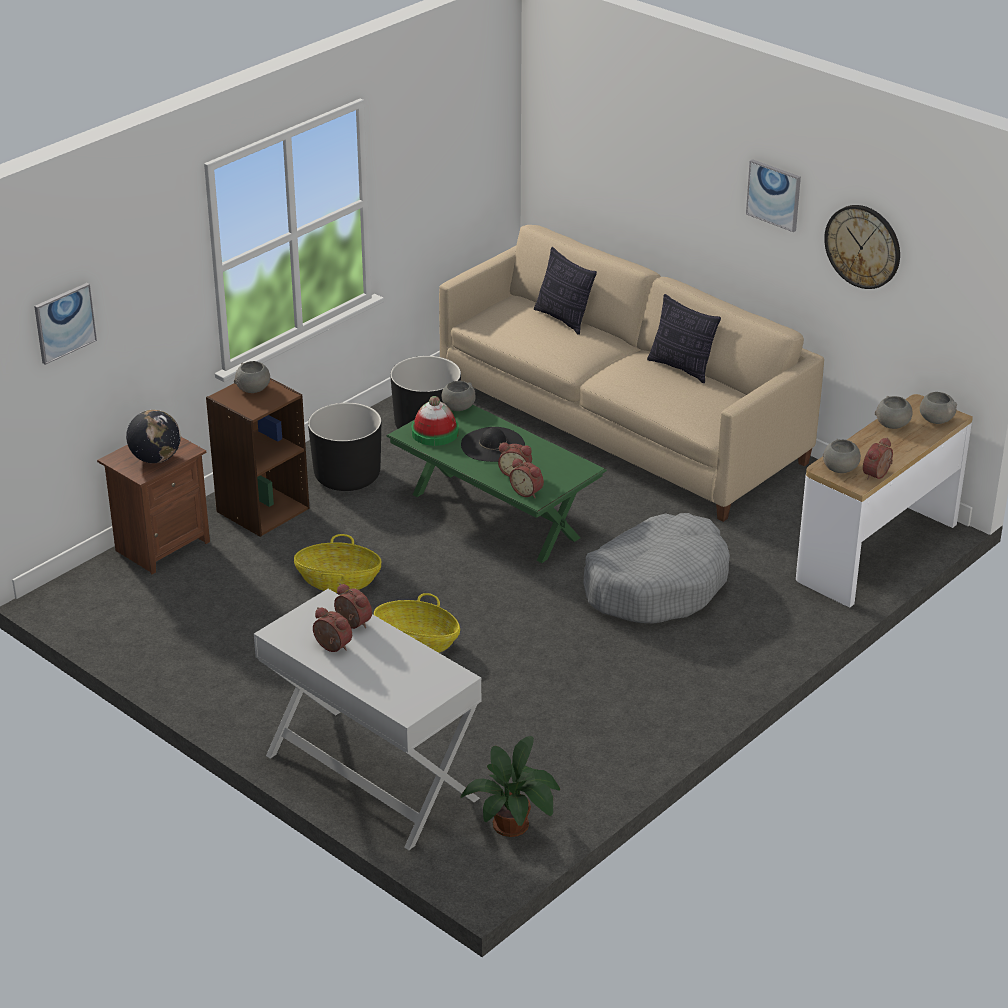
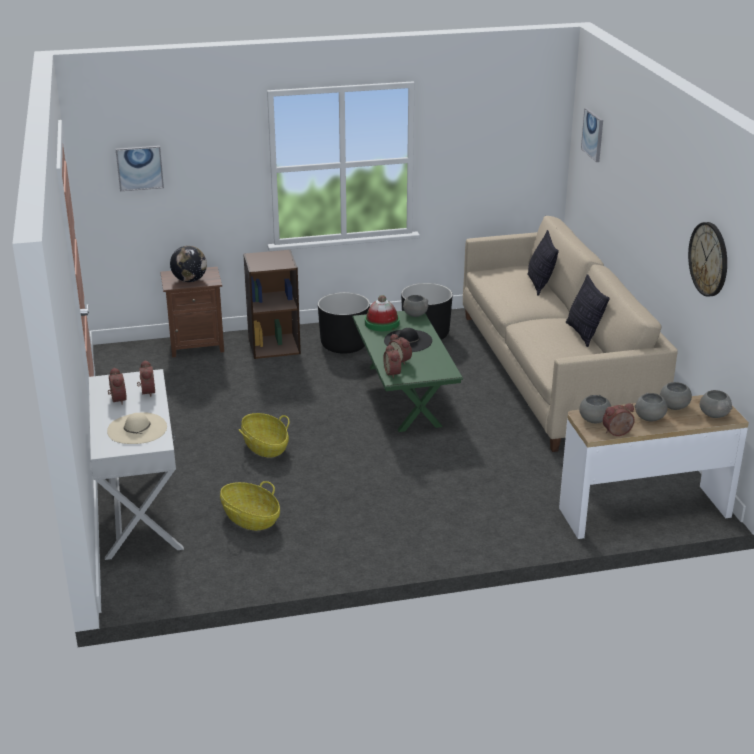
camera: 35 degrees right, 5 degrees down
grey bowl [234,361,270,393] -> grey bowl moved to [635,393,667,422]
basket [294,534,382,593] -> basket moved to [220,481,280,530]
potted plant [460,736,560,837] -> none
grey dog bed [583,513,730,623] -> none
picture [746,159,801,232] -> picture moved to [581,108,603,162]
none -> beige hat [107,412,167,444]

